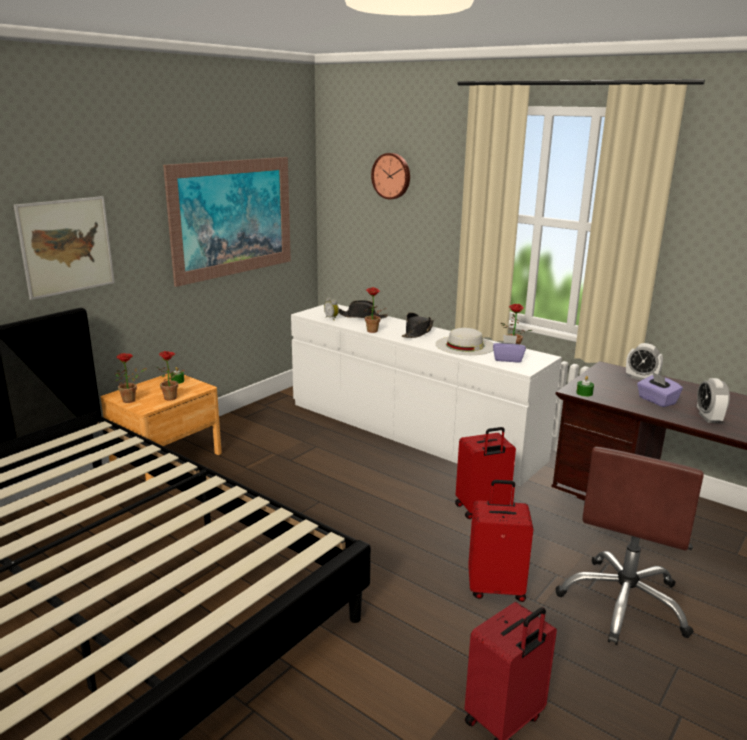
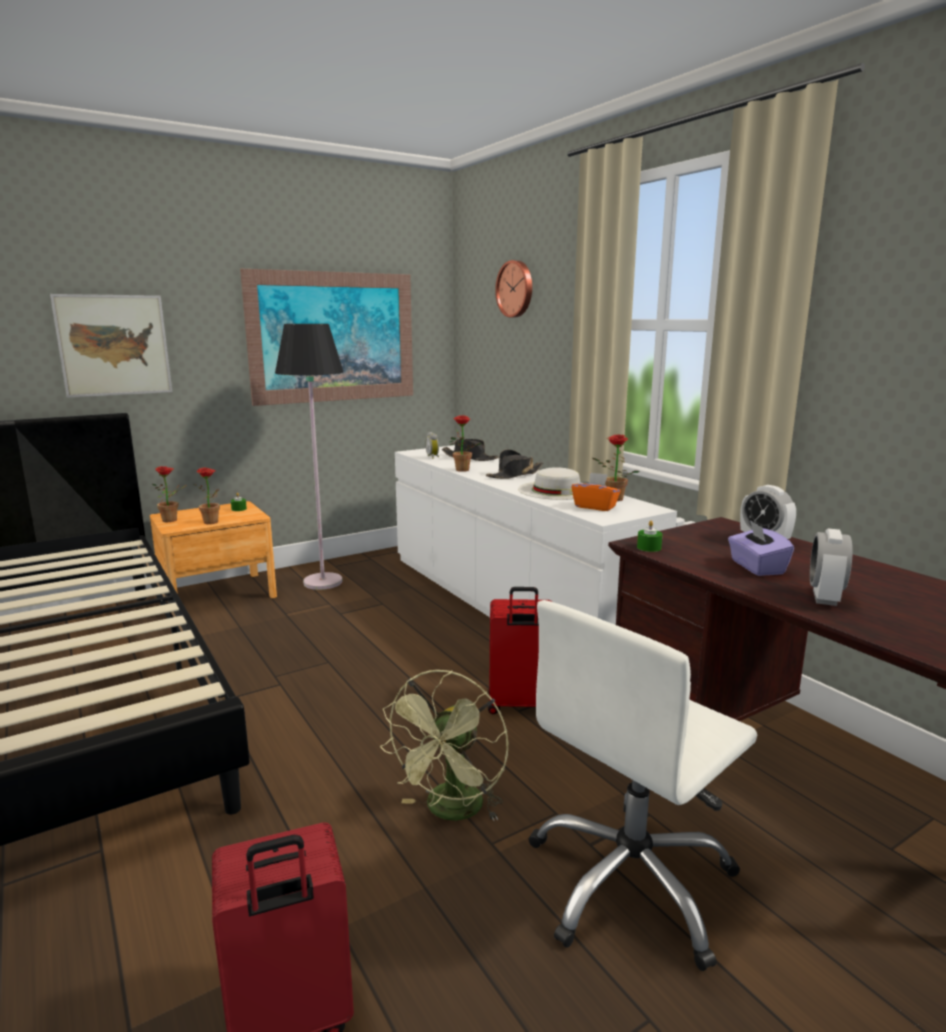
camera: 20 degrees right, 5 degrees down
red suitcase [468,480,533,602] -> green fan [380,670,508,821]
purple tissue box [493,334,526,362] -> orange tissue box [572,472,621,511]
brown office chair [556,447,704,645] -> white office chair [529,600,757,971]
none -> black floor lamp [275,324,343,590]

